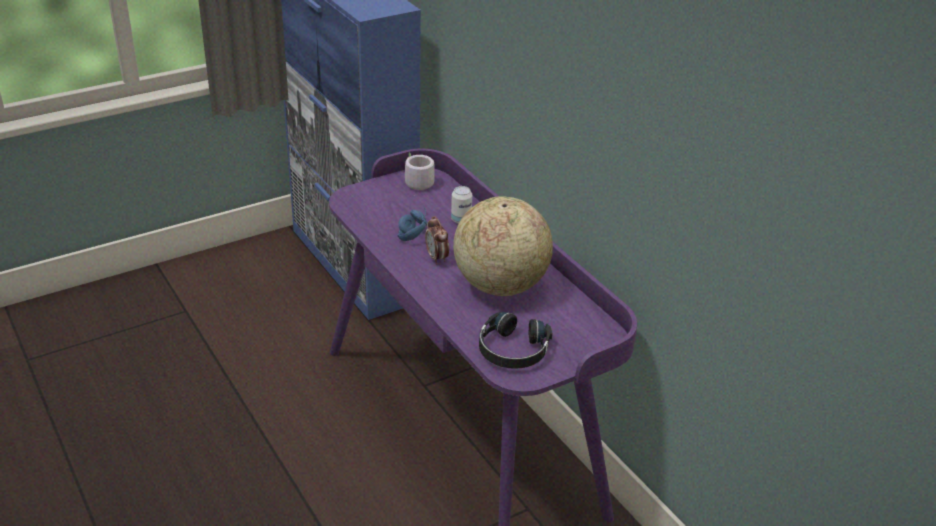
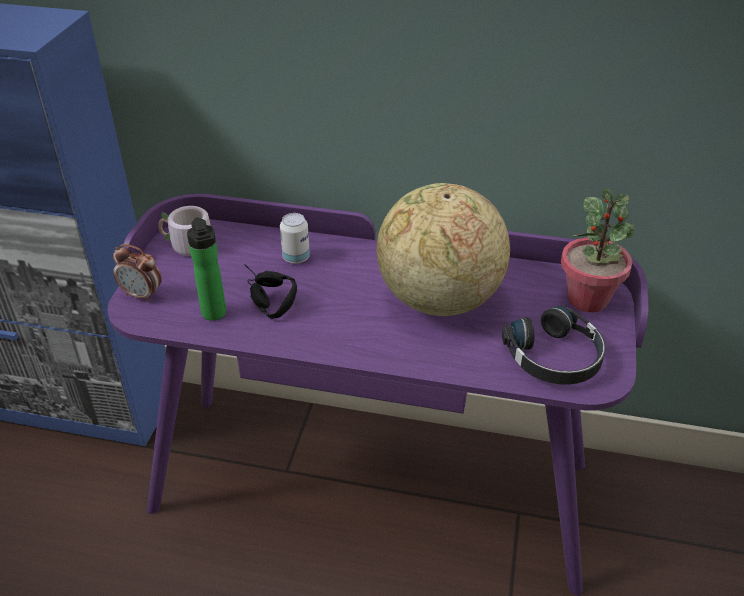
camera: 45 degrees left, 5 degrees up
blue headphones [398,205,427,241] -> black headphones [244,264,297,319]
alarm clock [425,216,449,265] -> alarm clock moved to [113,244,162,302]
none -> bottle [187,217,226,321]
none -> potted plant [561,188,635,312]

